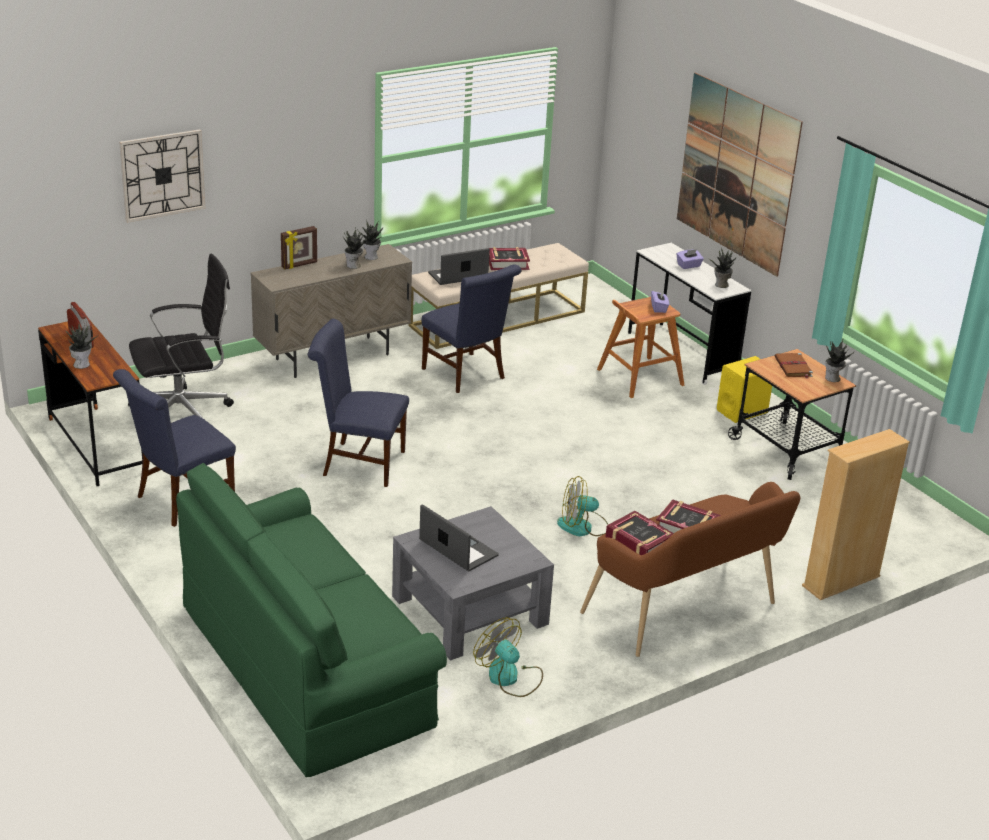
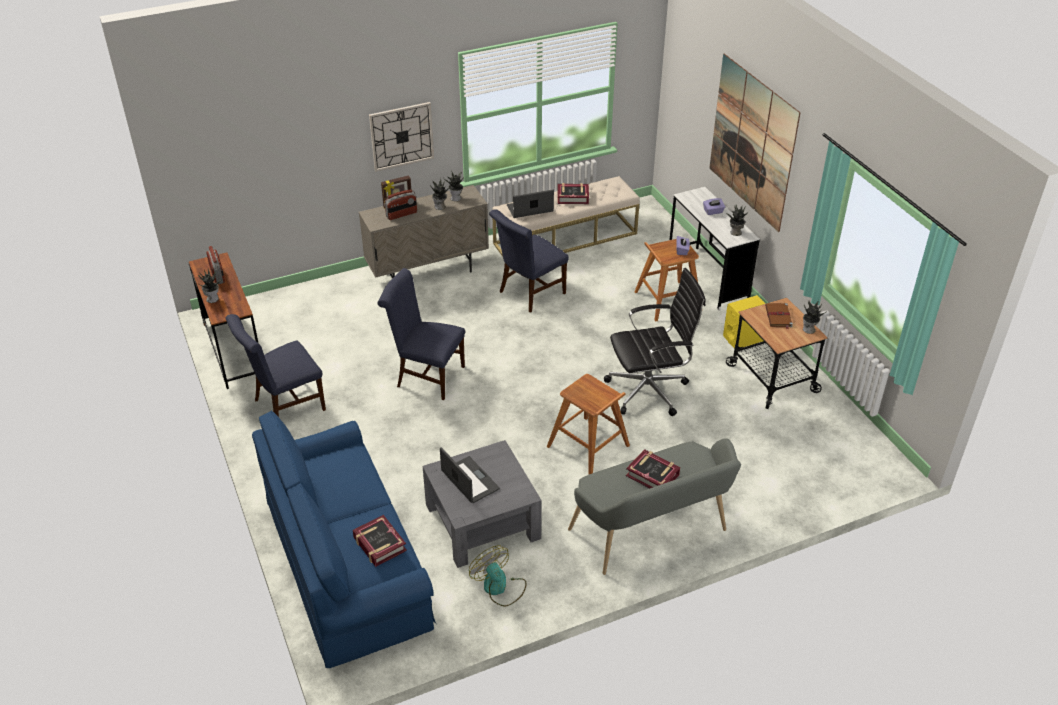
camera: 10 degrees right, 10 degrees up
wall clock [119,129,205,223] -> wall clock moved to [369,102,434,172]
black office chair [128,253,234,420] -> black office chair moved to [604,268,705,416]
green sofa [176,463,447,777] -> blue sofa [252,411,436,668]
blue chair [421,264,522,393] -> blue chair turned 75 degrees clockwise [489,209,569,313]
fan [557,476,609,536] -> brown stool [547,374,630,474]
brown bench [580,482,800,657] -> grey bench [568,438,741,575]
book [606,511,674,555] -> book moved to [353,515,407,567]
beige bookcase [802,429,910,600] -> none
none -> radio [384,189,417,220]

